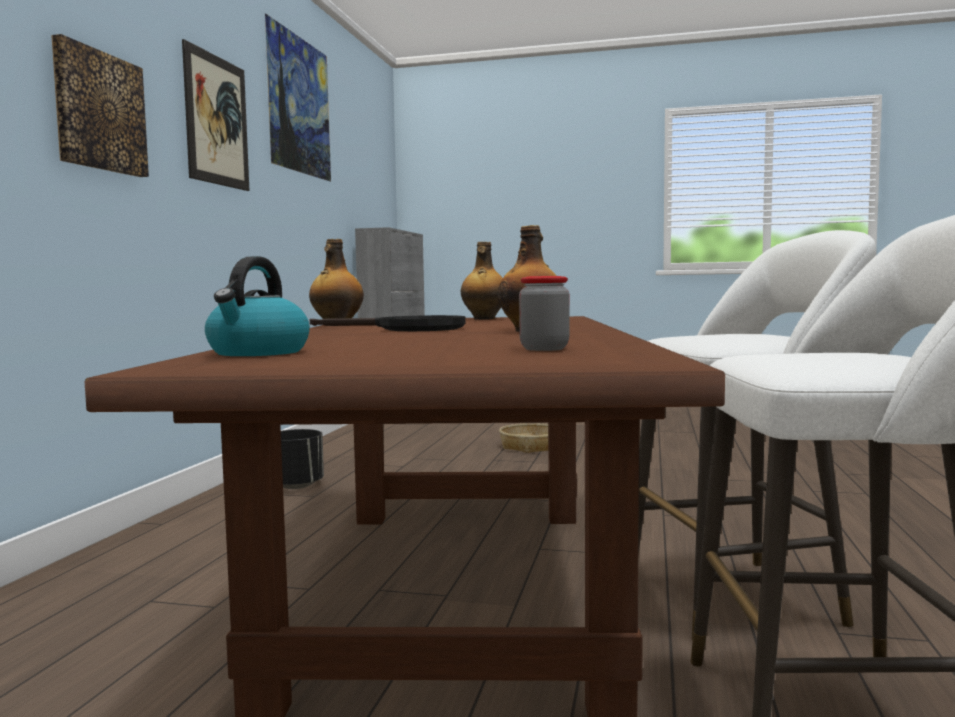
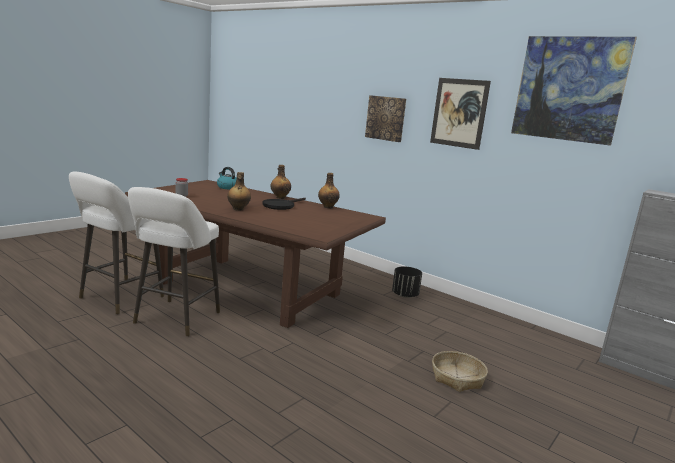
camera: 115 degrees right, 10 degrees up
bottle [461,242,503,320] -> bottle moved to [271,165,291,199]

